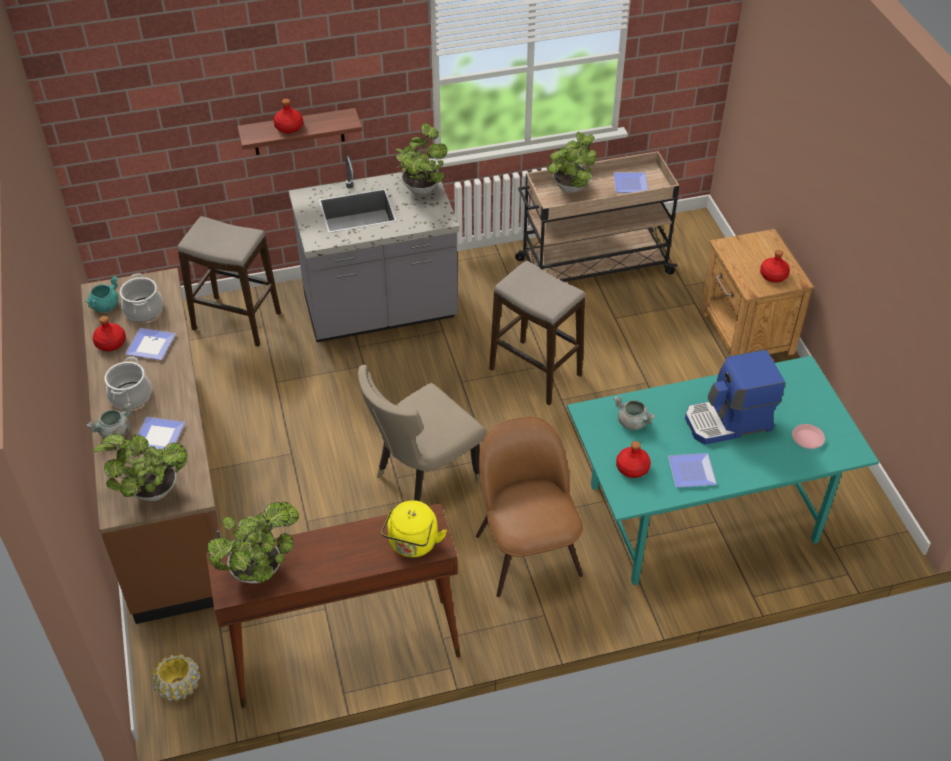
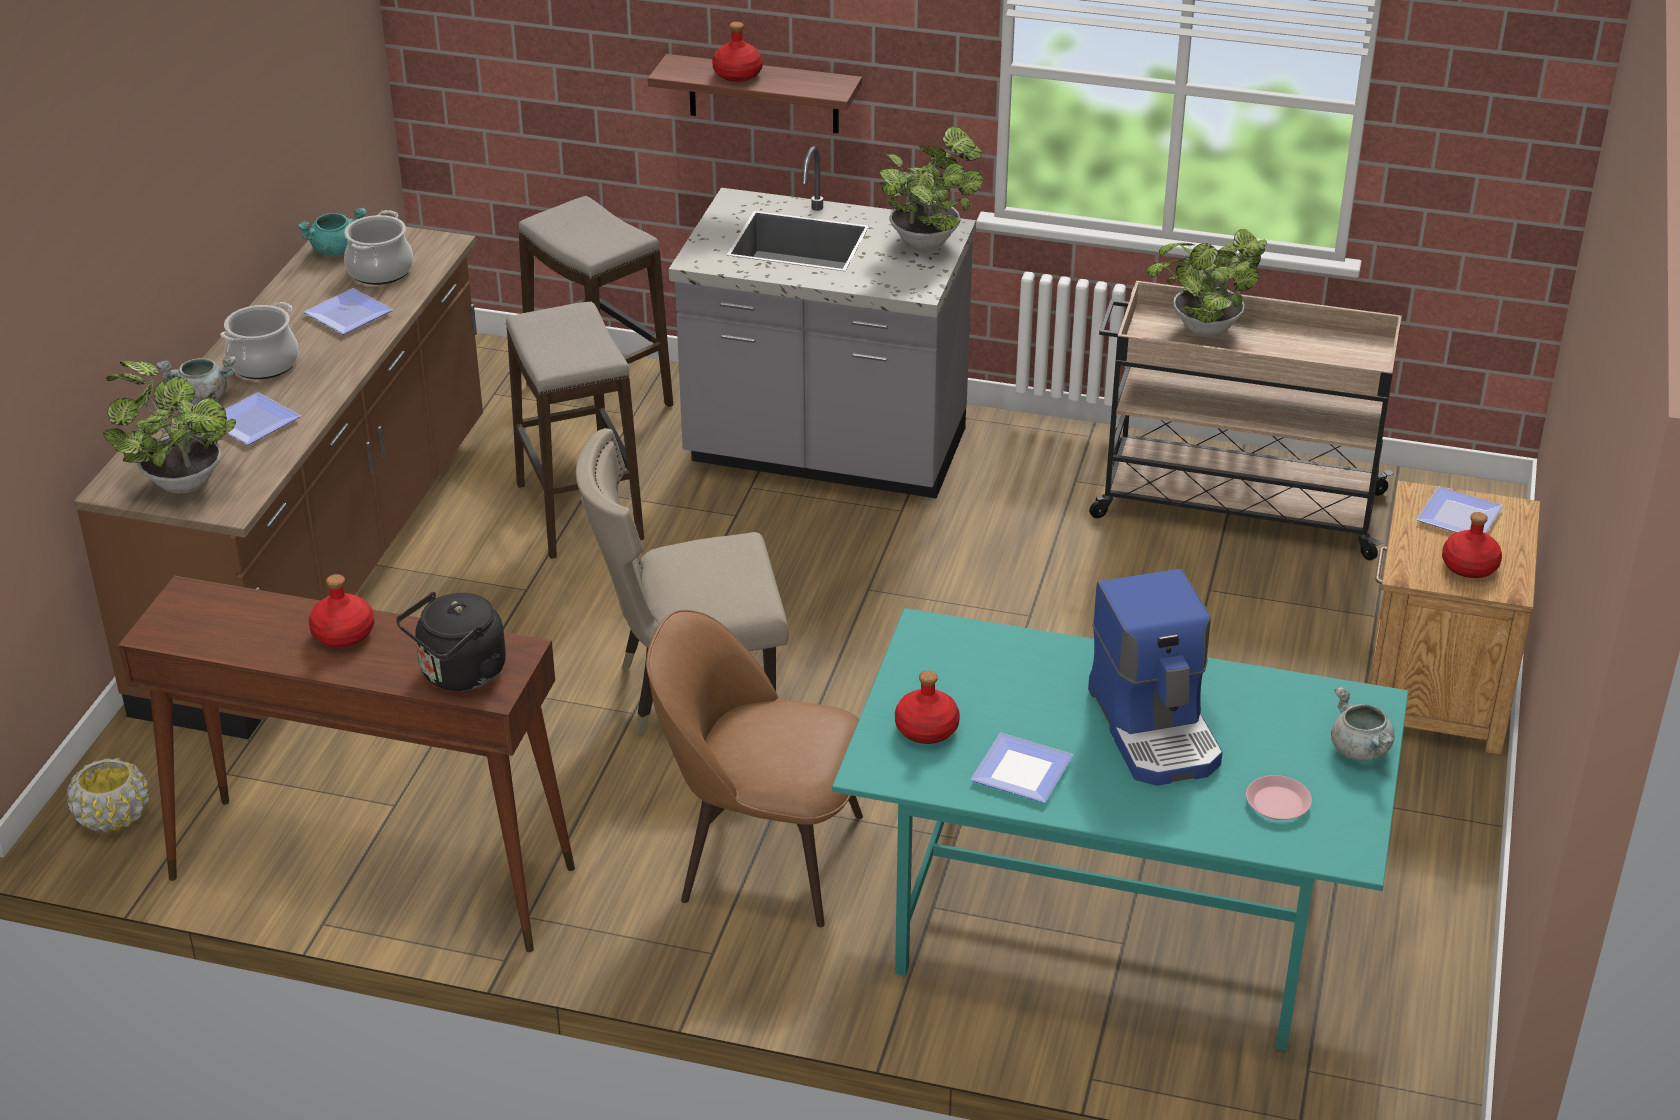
camera: 30 degrees right, 10 degrees down
red bottle [93,316,126,351] -> red bottle moved to [309,574,374,647]
potted plant [208,502,299,584] -> none
yellow kettle [381,500,447,557] -> black kettle [396,592,506,691]
brown chair [476,416,583,597] -> brown chair turned 90 degrees counterclockwise [646,610,863,927]
stool [489,261,585,405] -> stool moved to [506,302,644,559]
plate [613,172,648,193] -> plate moved to [1416,486,1503,533]
grey cooking pot [614,396,655,430] -> grey cooking pot moved to [1331,687,1395,761]
coffee machine [685,350,785,445] -> coffee machine turned 120 degrees counterclockwise [1088,569,1223,786]

